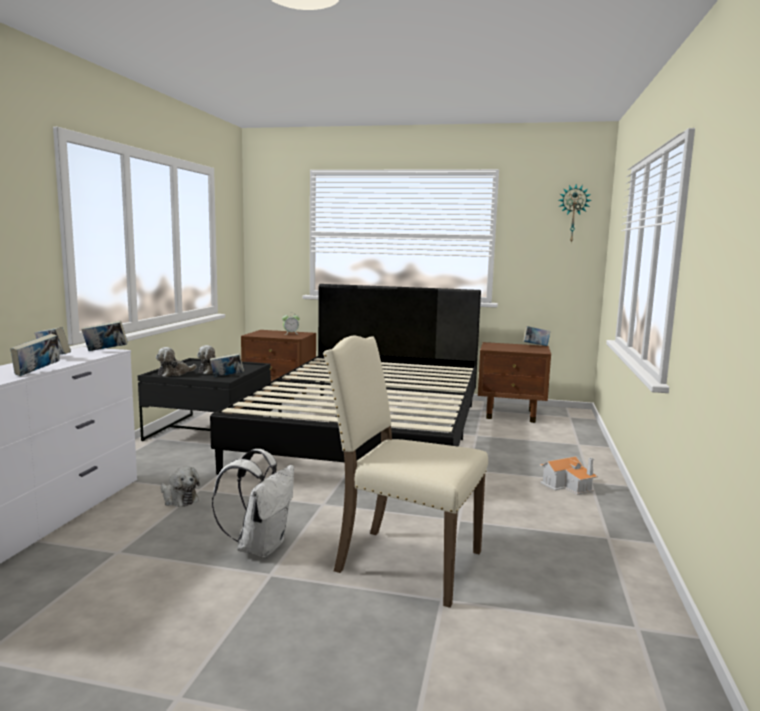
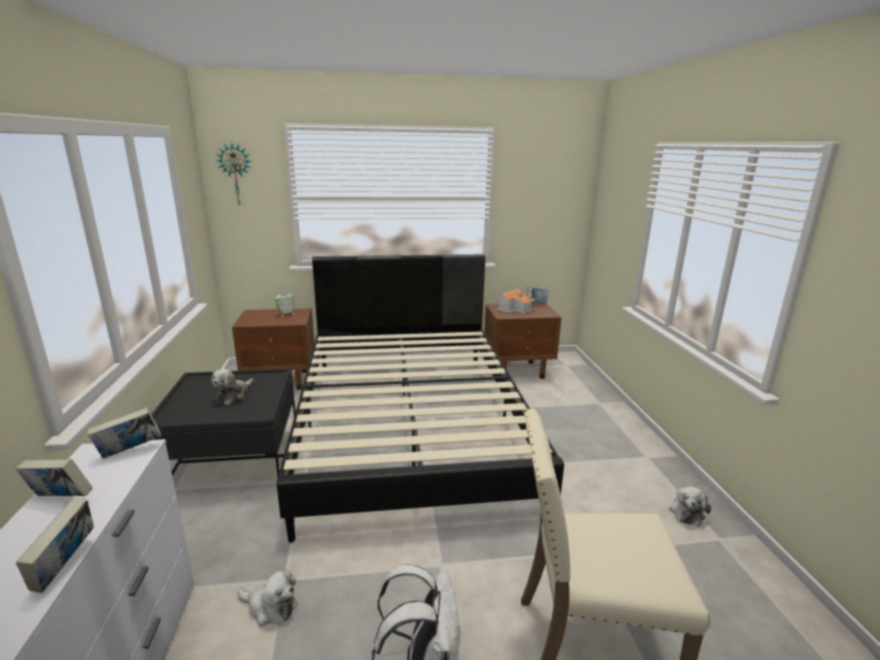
camera: 20 degrees left, 10 degrees up
plush toy [156,347,197,377] -> plush toy moved to [669,487,711,527]
book [210,353,244,377] -> none
toy house [540,456,598,495] -> toy house moved to [497,288,535,314]
wall clock [558,184,592,243] -> wall clock moved to [217,143,251,207]

